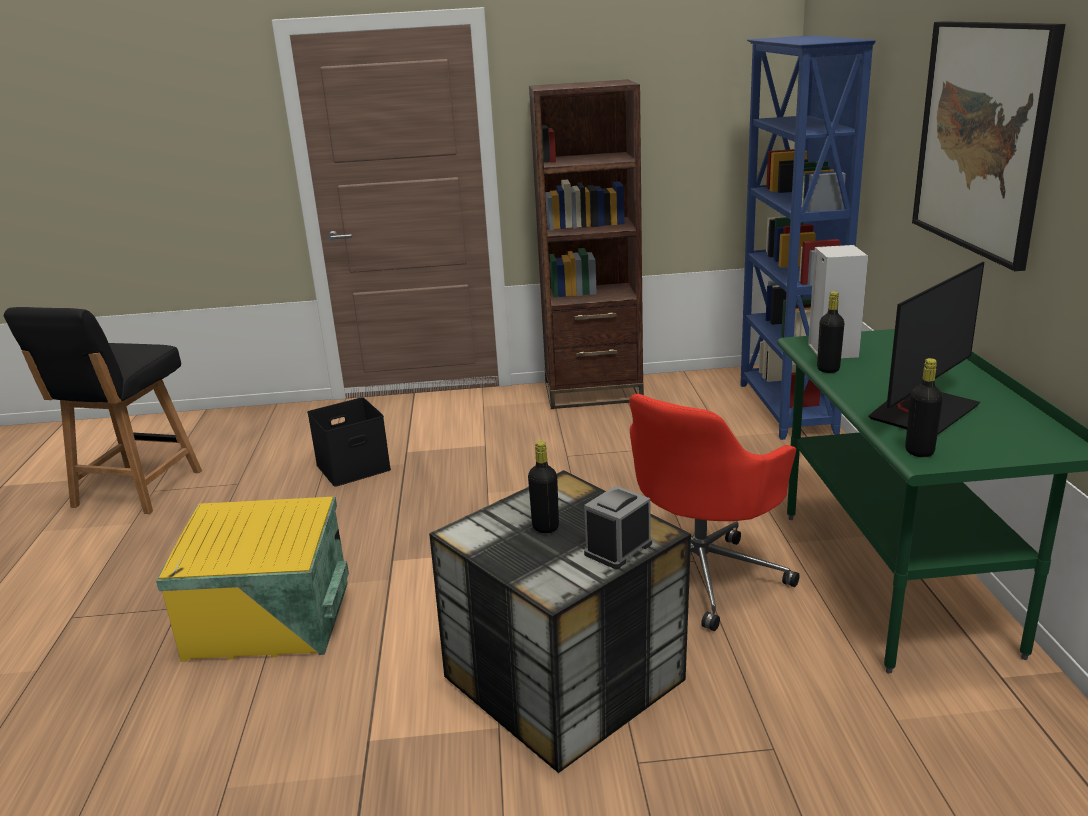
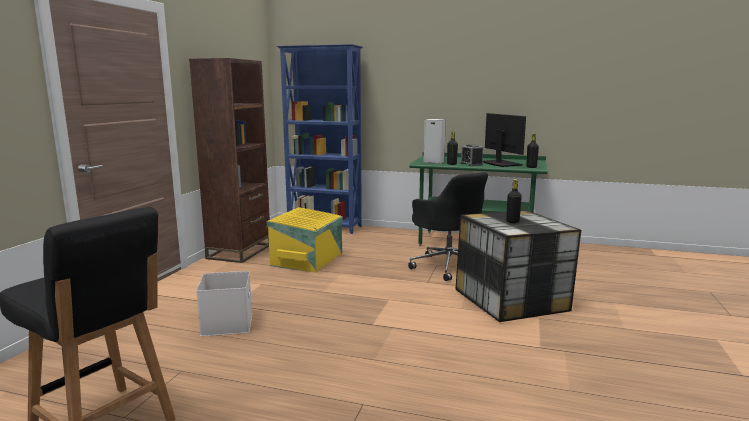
camera: 70 degrees left, 10 degrees down
yellow storage box [156,497,349,662] -> yellow storage box moved to [267,207,343,273]
black storage box [307,397,391,487] -> white storage box [196,271,252,336]
alarm clock [584,486,652,569] -> alarm clock moved to [460,144,483,166]
red office chair [629,394,799,631] -> black office chair [408,172,488,281]
picture [912,21,1066,271] -> none

